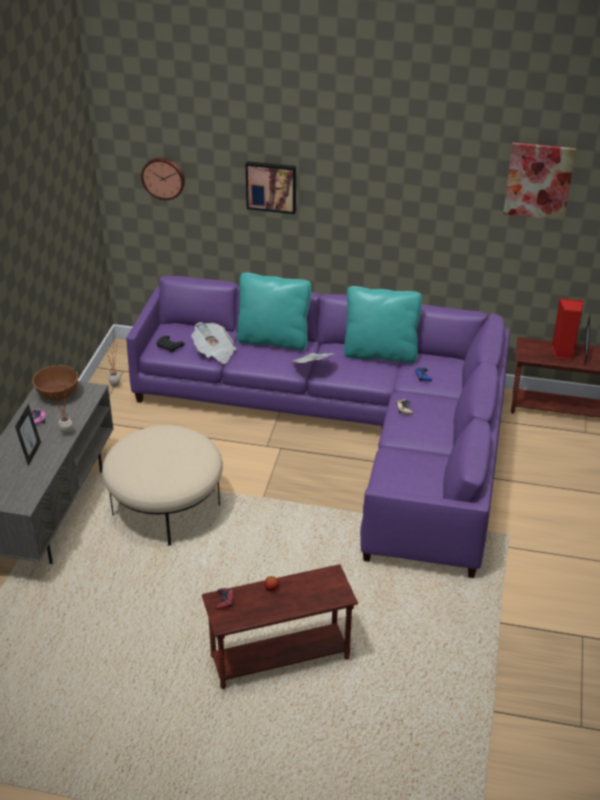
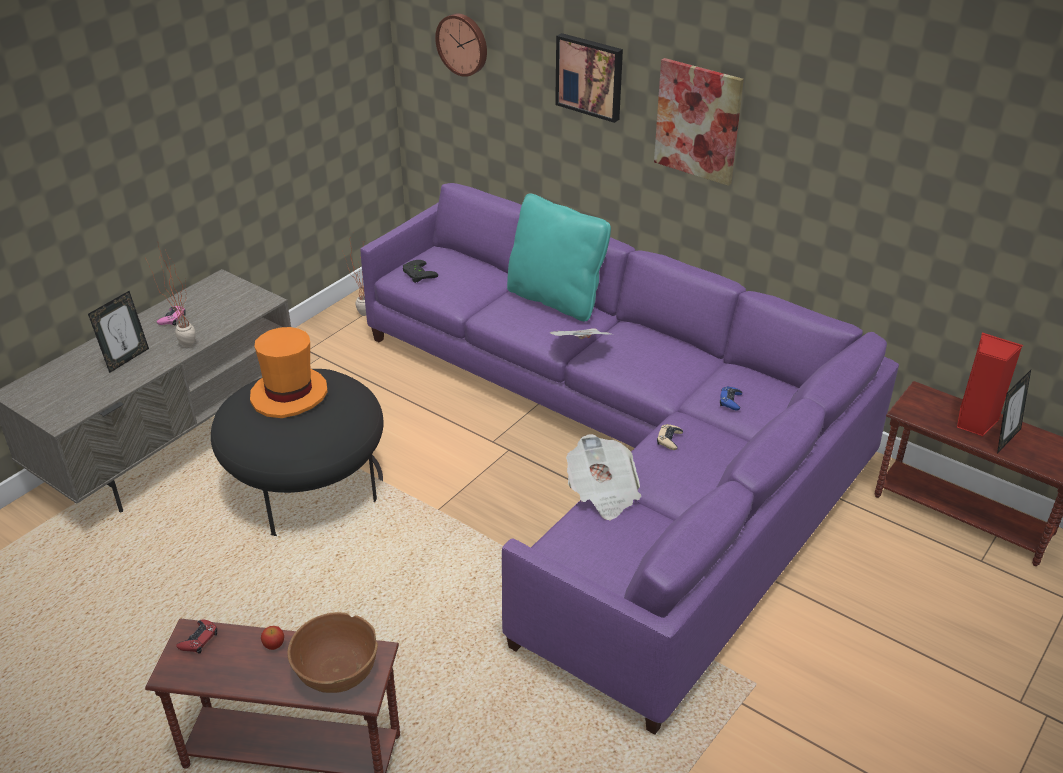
camera: 25 degrees right, 0 degrees up
brown bowl [32,365,78,400] -> brown bowl moved to [287,612,378,693]
beige ottoman [102,425,223,546] -> black ottoman [211,369,384,536]
newspaper [191,322,237,364] -> newspaper moved to [566,434,641,520]
turquoise pillow [344,286,422,363] -> none
picture [503,143,576,220] -> picture moved to [654,58,744,186]
none -> orange hat [250,327,328,418]

